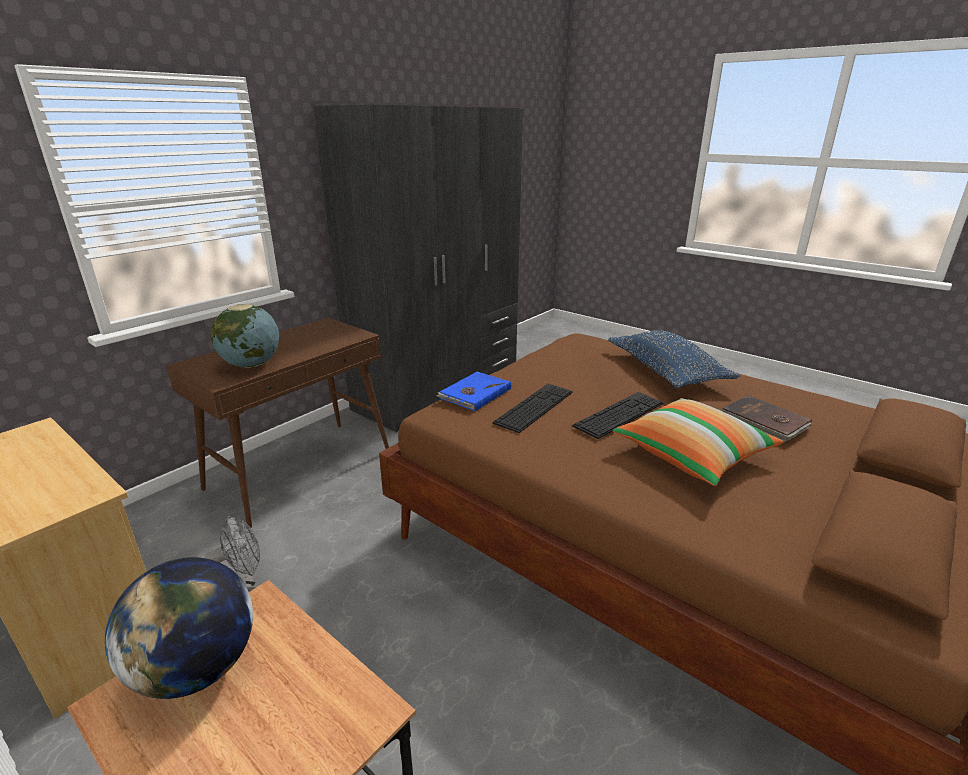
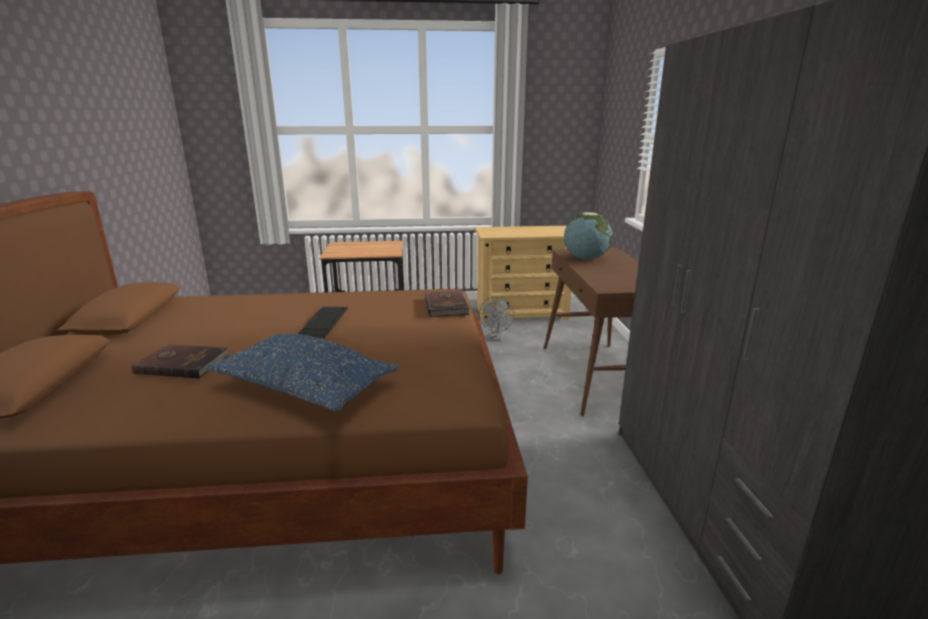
camera: 135 degrees right, 5 degrees down
globe [105,557,253,699] -> none
blue book [436,372,511,411] -> brown book [425,291,470,317]
keyboard [493,384,573,433] -> none
pillow [613,398,783,486] -> none

